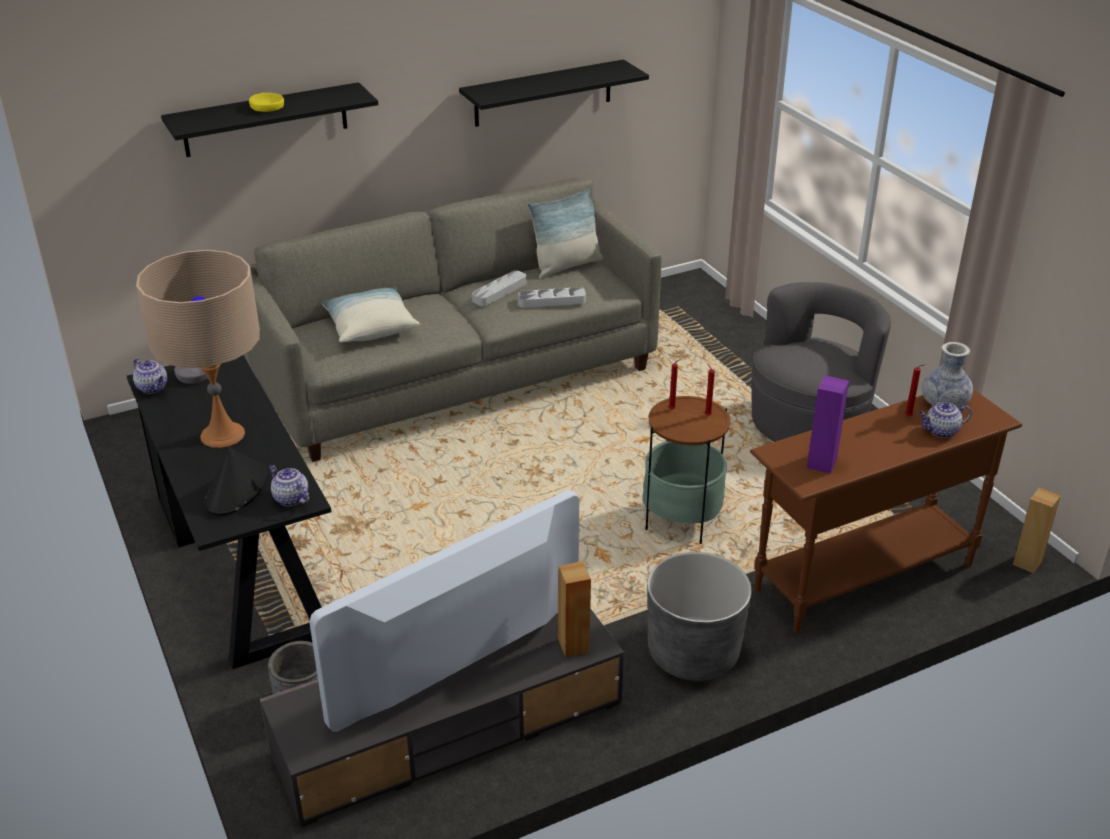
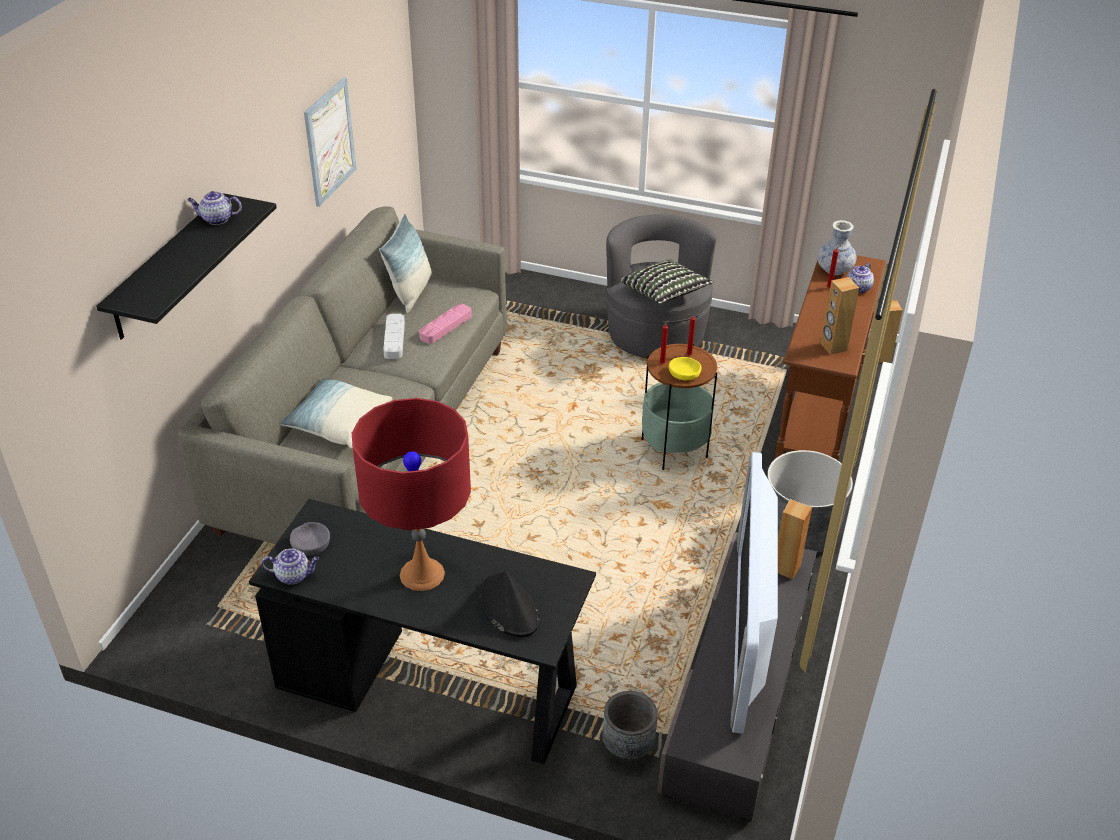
camera: 45 degrees left, 5 degrees up
beige table lamp [136,250,260,448] -> red table lamp [352,398,471,591]
yellow bowl [249,93,284,112] -> yellow bowl moved to [669,357,702,380]
teapot [269,465,309,506] -> teapot moved to [187,191,242,225]
black shelf [459,59,649,127] -> picture [304,77,357,207]
grey tray [518,287,586,308] -> pink tray [419,304,472,344]
purple speaker [807,375,849,474] -> brown speaker [820,277,859,355]
none -> pillow [620,259,713,304]

